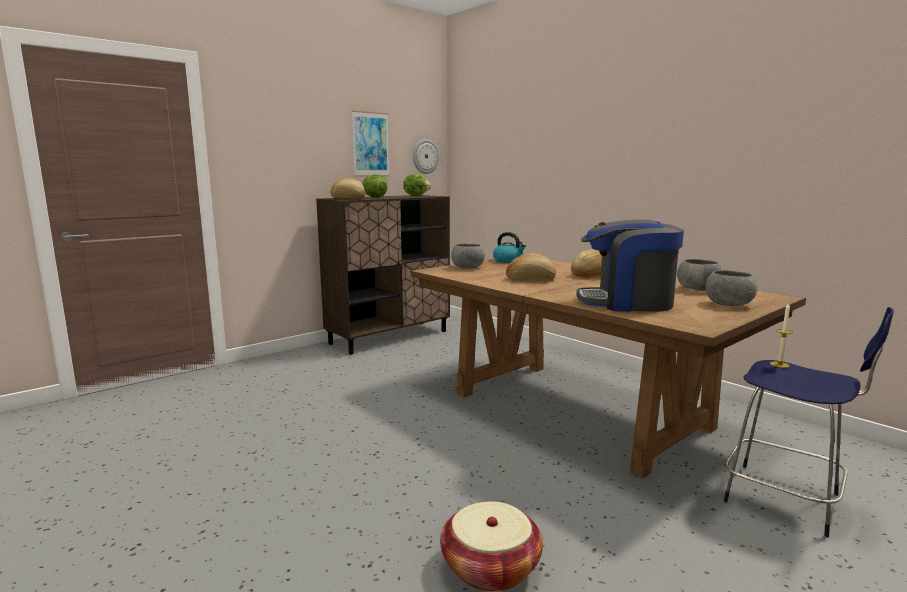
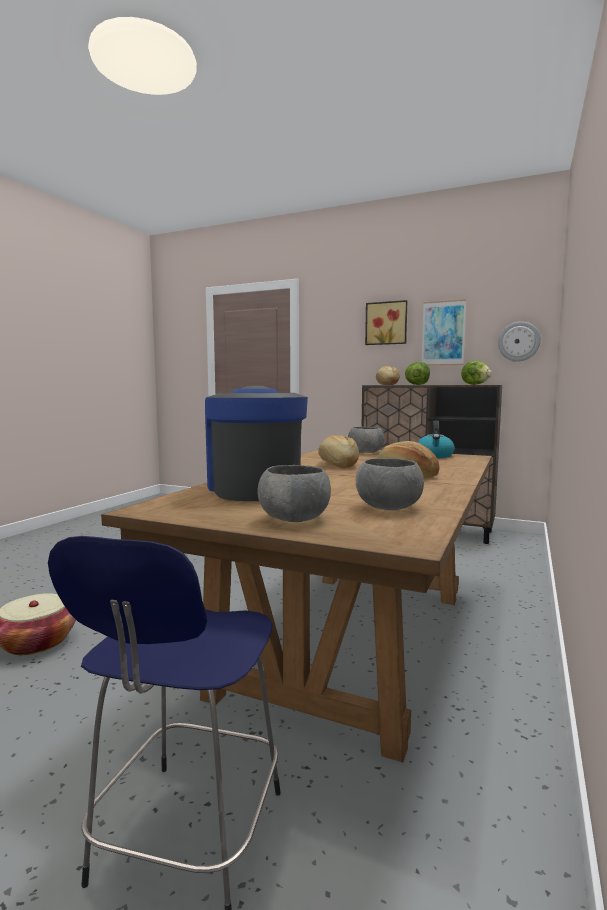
camera: 65 degrees right, 5 degrees down
candle [770,302,793,368] -> none
none -> picture [365,300,407,345]

